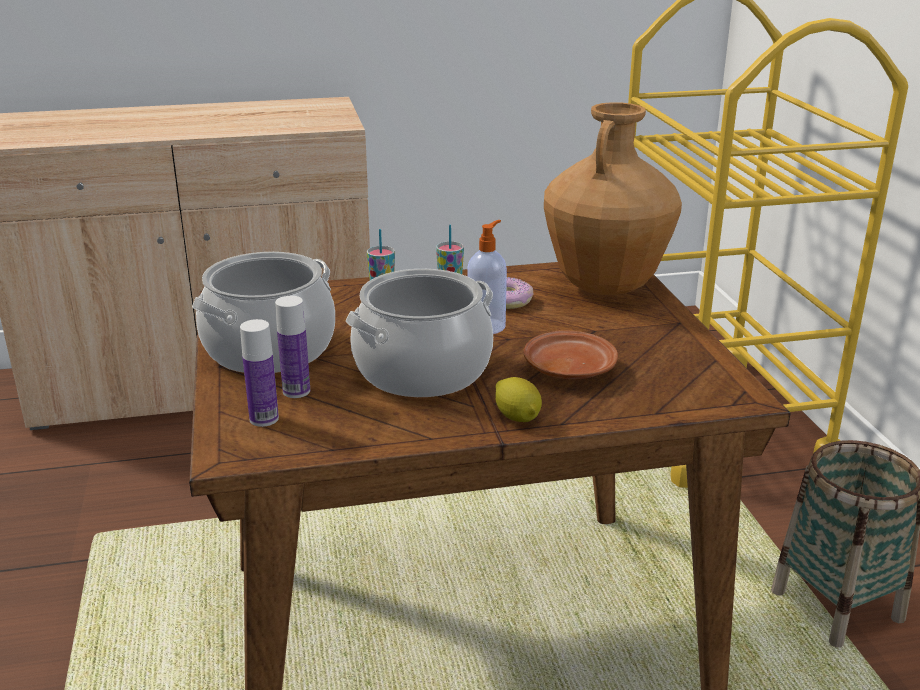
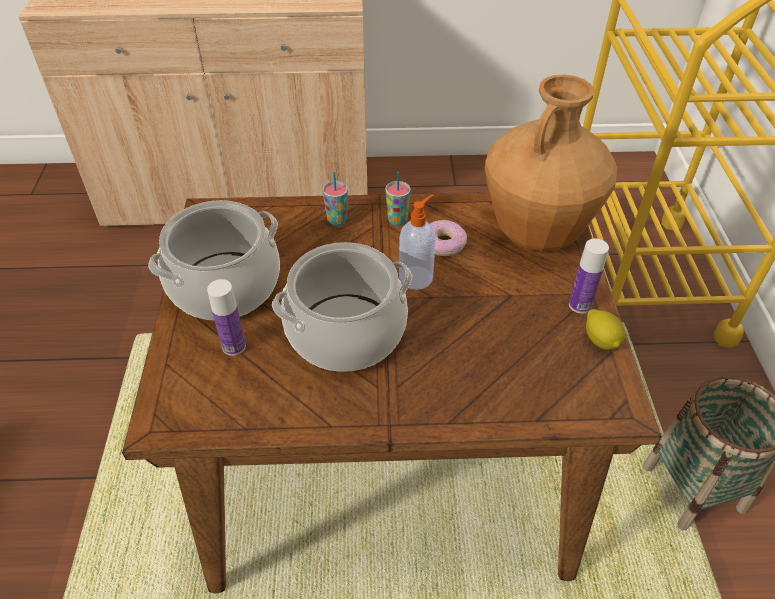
camera: 10 degrees right, 20 degrees up
bottle [240,319,279,427] -> bottle moved to [569,238,609,313]
lemon [495,377,542,422] -> lemon moved to [586,309,625,350]
brown plate [523,330,618,379] -> none

